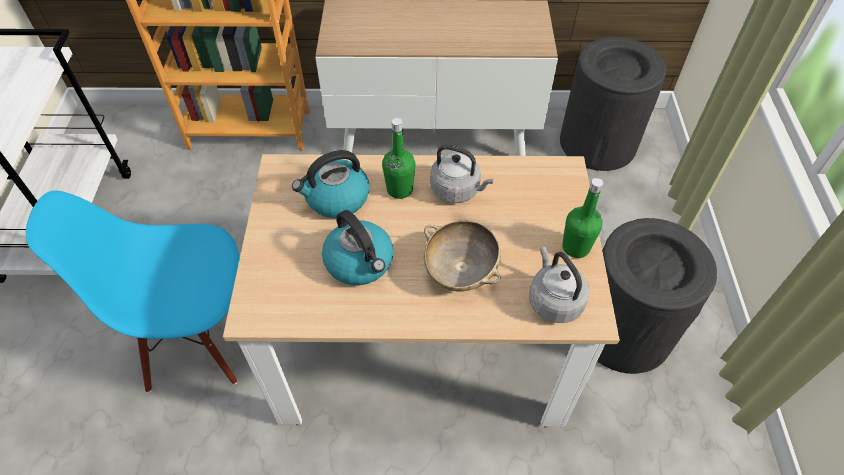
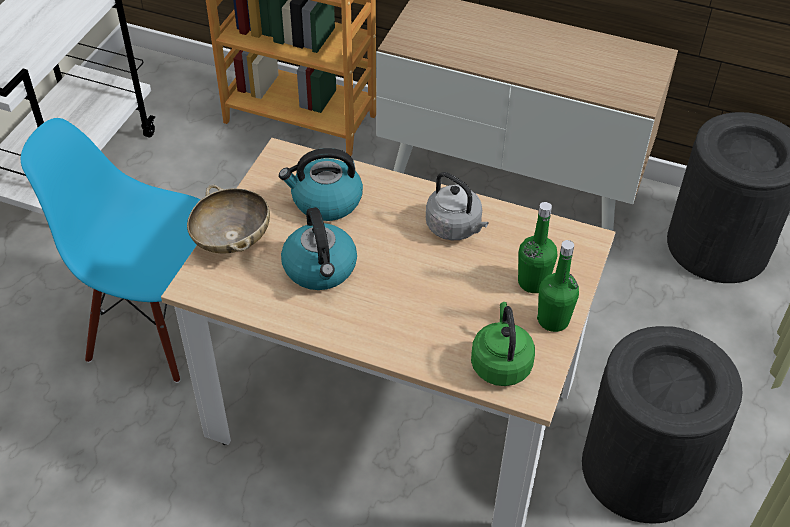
camera: 20 degrees right, 5 degrees down
green bottle [382,118,416,199] -> green bottle moved to [518,202,558,293]
beige bowl [424,221,501,292] -> beige bowl moved to [187,185,270,253]
grey kettle [529,246,589,323] -> green kettle [471,302,535,386]

